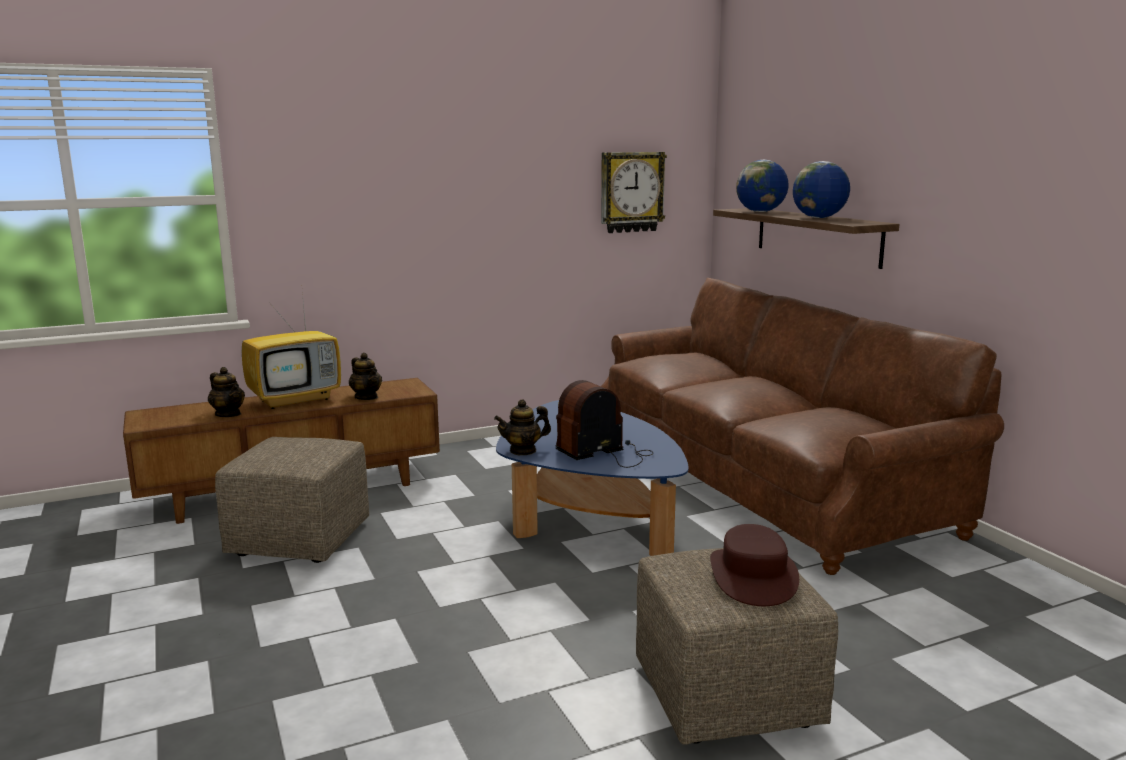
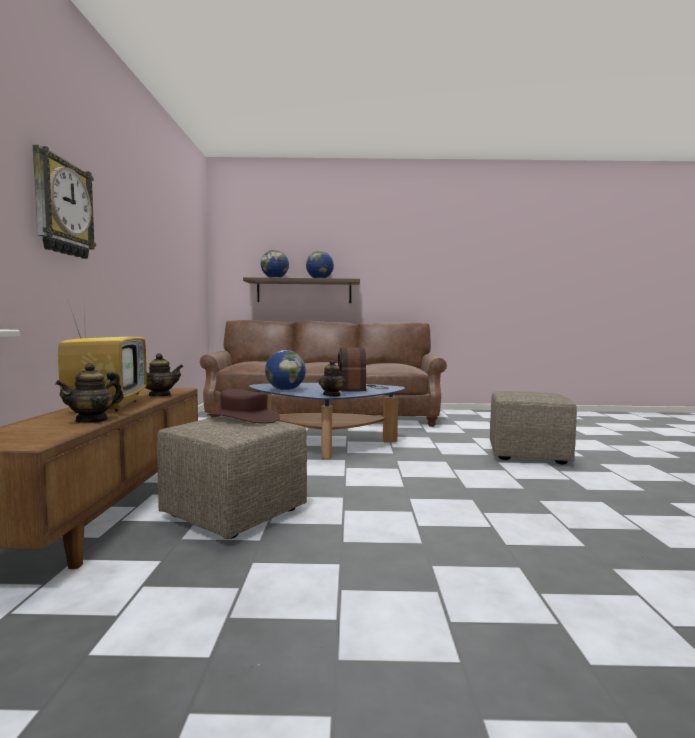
camera: 65 degrees left, 10 degrees down
teapot [208,367,245,417] -> teapot turned 150 degrees clockwise [55,363,124,424]
wall clock [601,152,667,233] -> wall clock moved to [33,145,96,259]
brown hat [710,524,799,606] -> brown hat moved to [207,389,280,424]
none -> globe [265,350,306,390]

